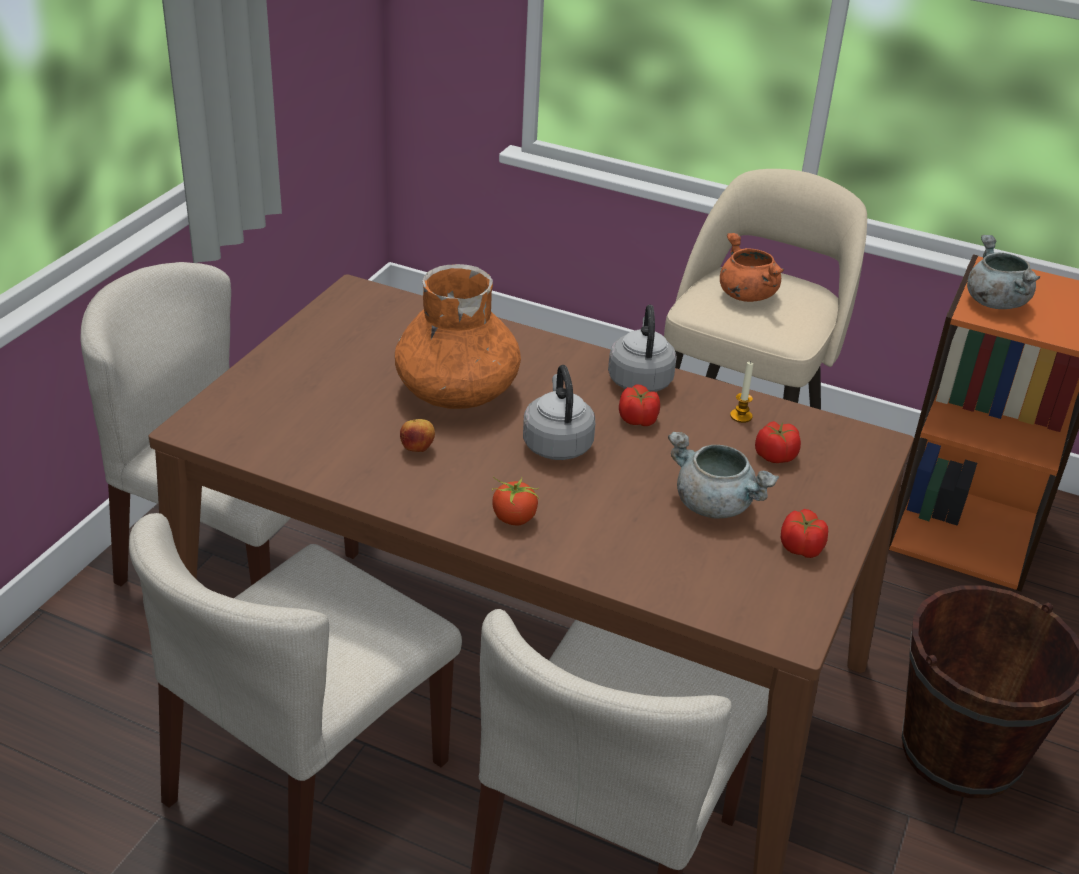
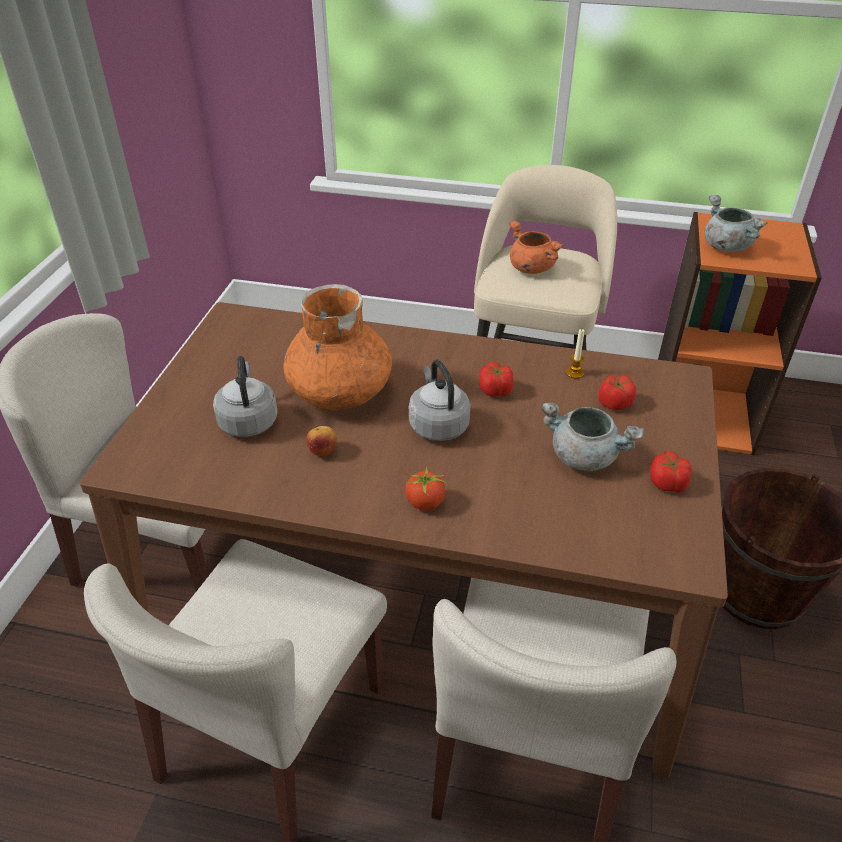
camera: 10 degrees left, 5 degrees up
grey kettle [608,305,677,392] -> grey kettle moved to [213,356,278,437]

